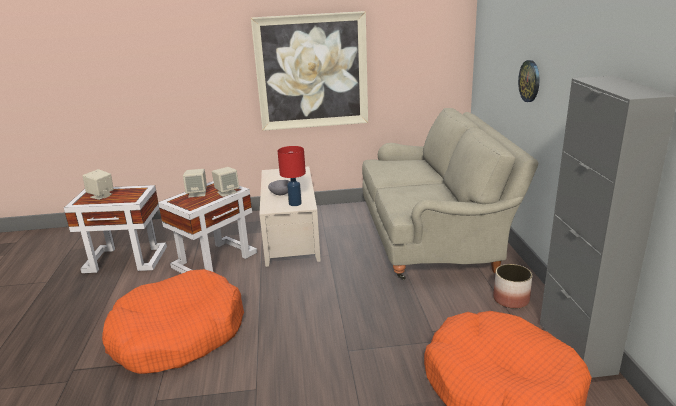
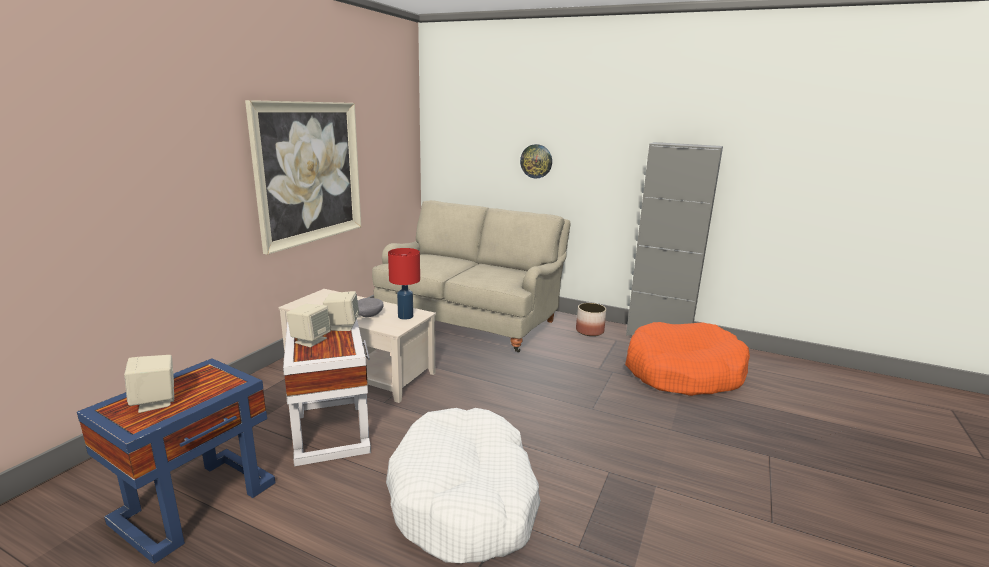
camera: 60 degrees left, 5 degrees down
white side table [64,185,167,273] -> blue side table [77,358,275,564]
orange dog bed [102,269,244,374] -> white dog bed [386,408,541,563]

